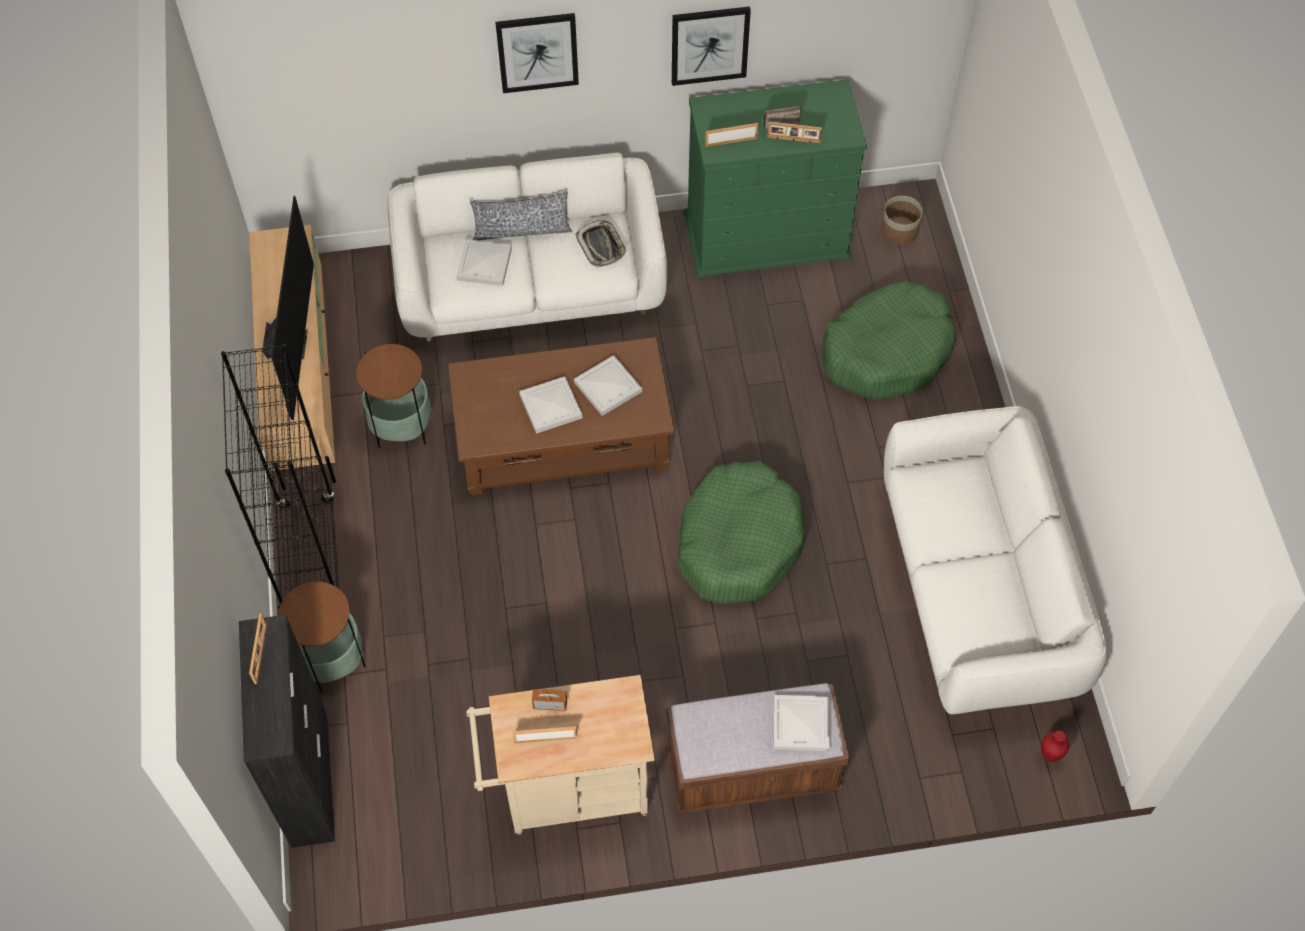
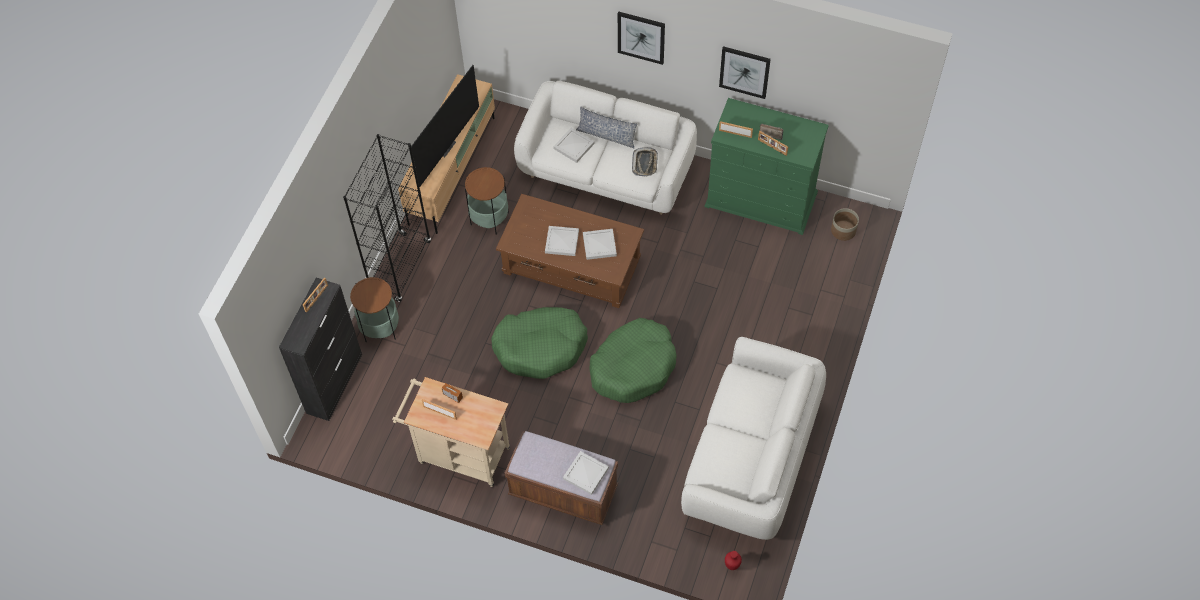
camera: 30 degrees right, 0 degrees up
green dog bed [822,281,956,399] -> green dog bed moved to [491,307,588,379]

